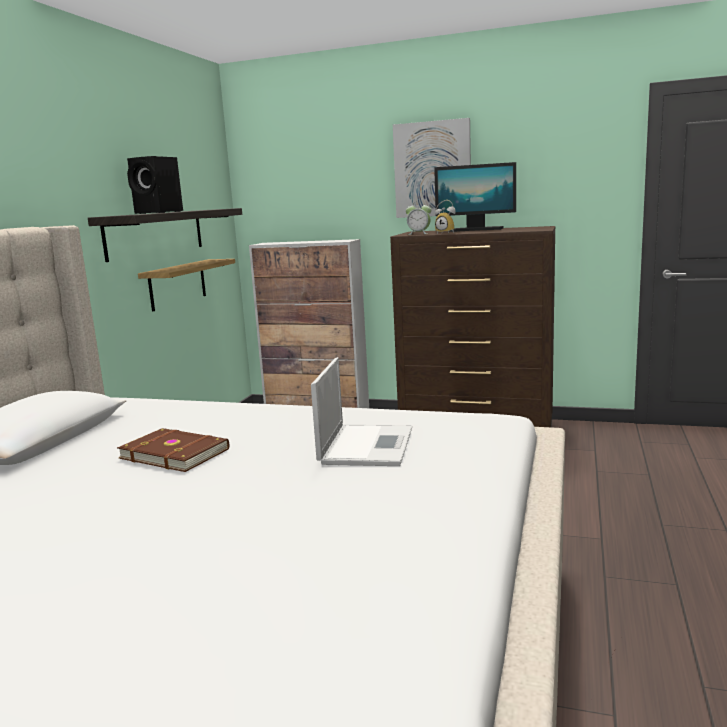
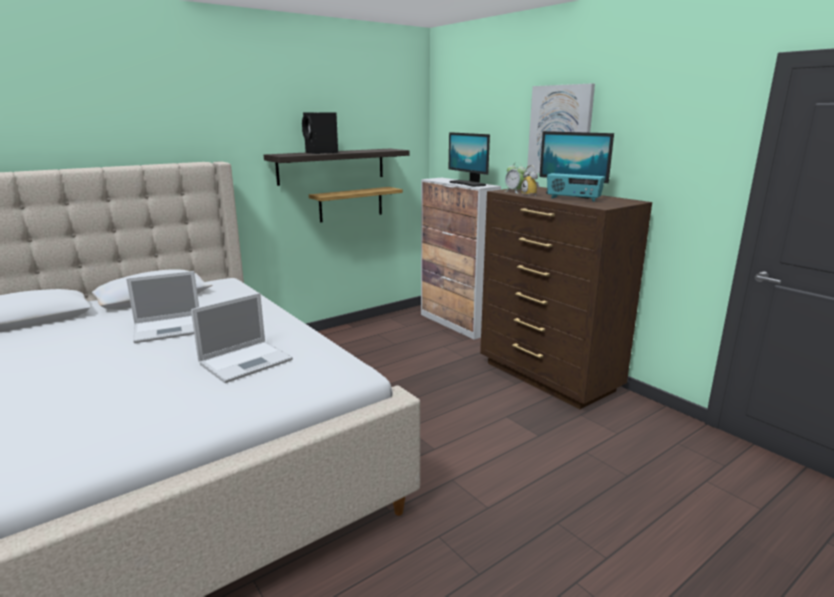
camera: 35 degrees right, 5 degrees up
brown book [117,428,229,472] -> laptop [126,271,199,343]
none -> monitor [449,132,490,187]
none -> radio [547,173,605,202]

